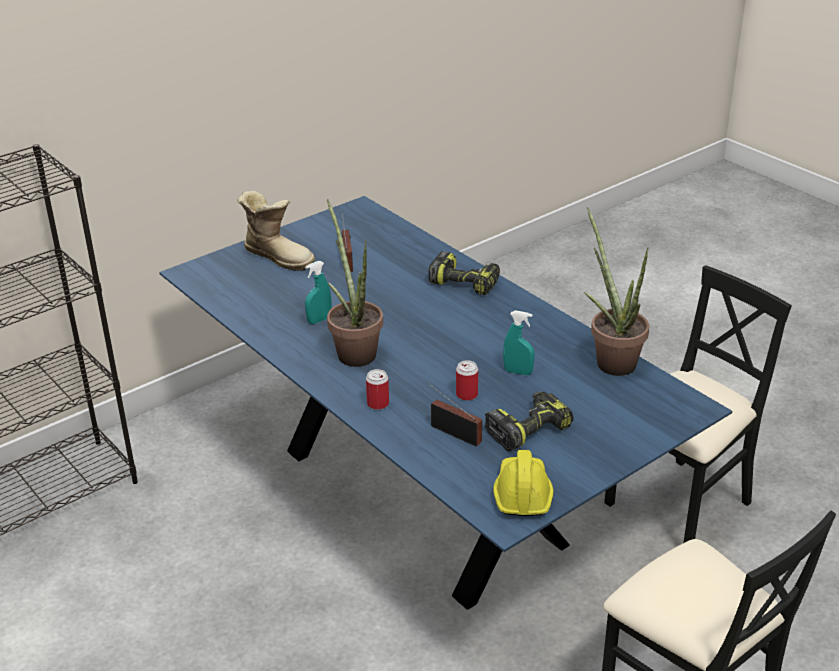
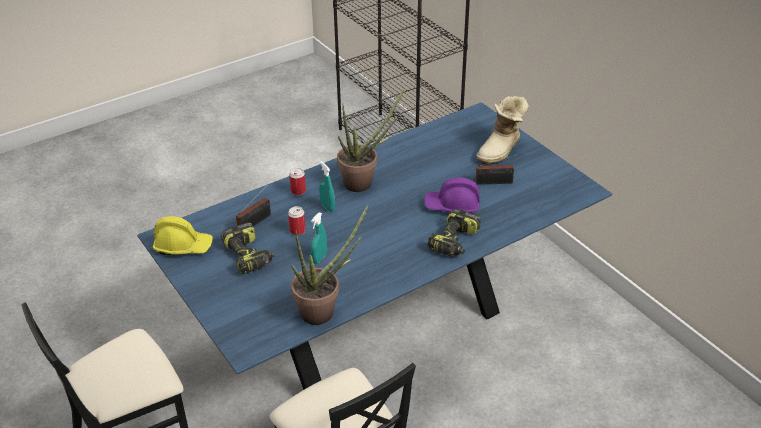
camera: 95 degrees right, 5 degrees up
turquoise spray bottle [305,261,332,324] -> turquoise spray bottle moved to [319,161,335,212]
none -> purple hard hat [424,178,480,213]

